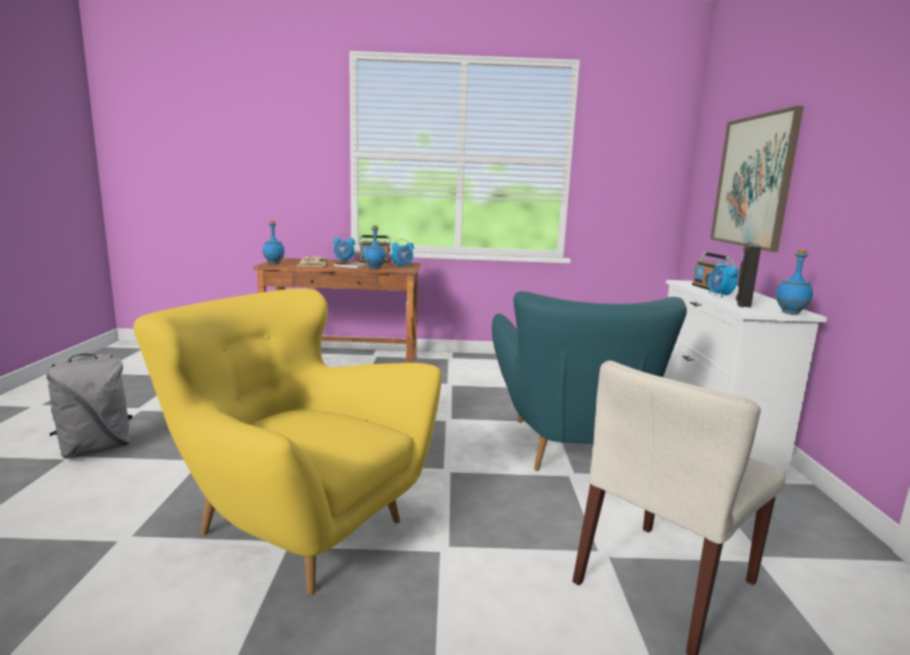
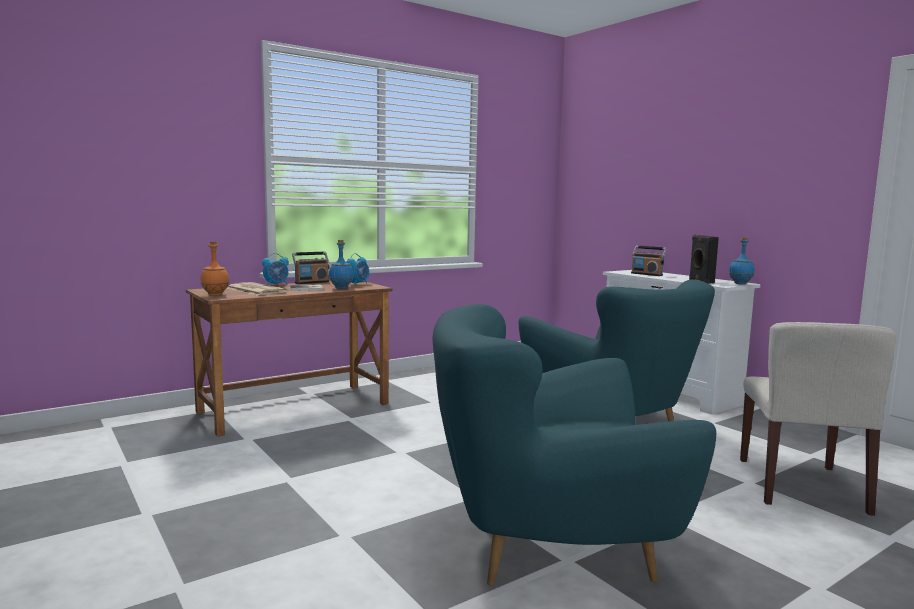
camera: 35 degrees left, 5 degrees down
grey backpack [46,353,133,459] -> none
yellow armchair [133,288,441,595] -> turquoise armchair [433,304,716,586]
blue bottle [263,221,285,264] -> orange bottle [201,241,229,296]
alarm clock [708,259,739,297] -> none
picture [710,106,804,252] -> none

